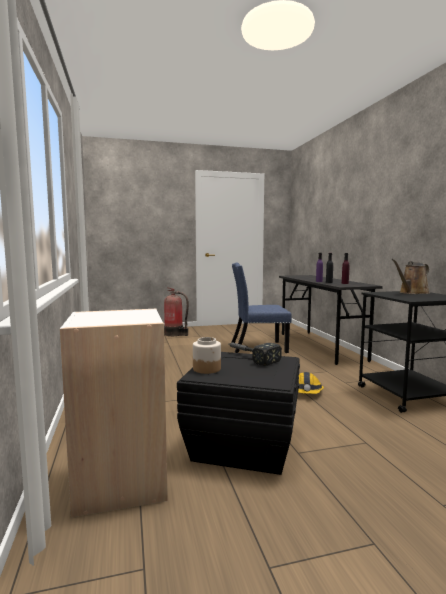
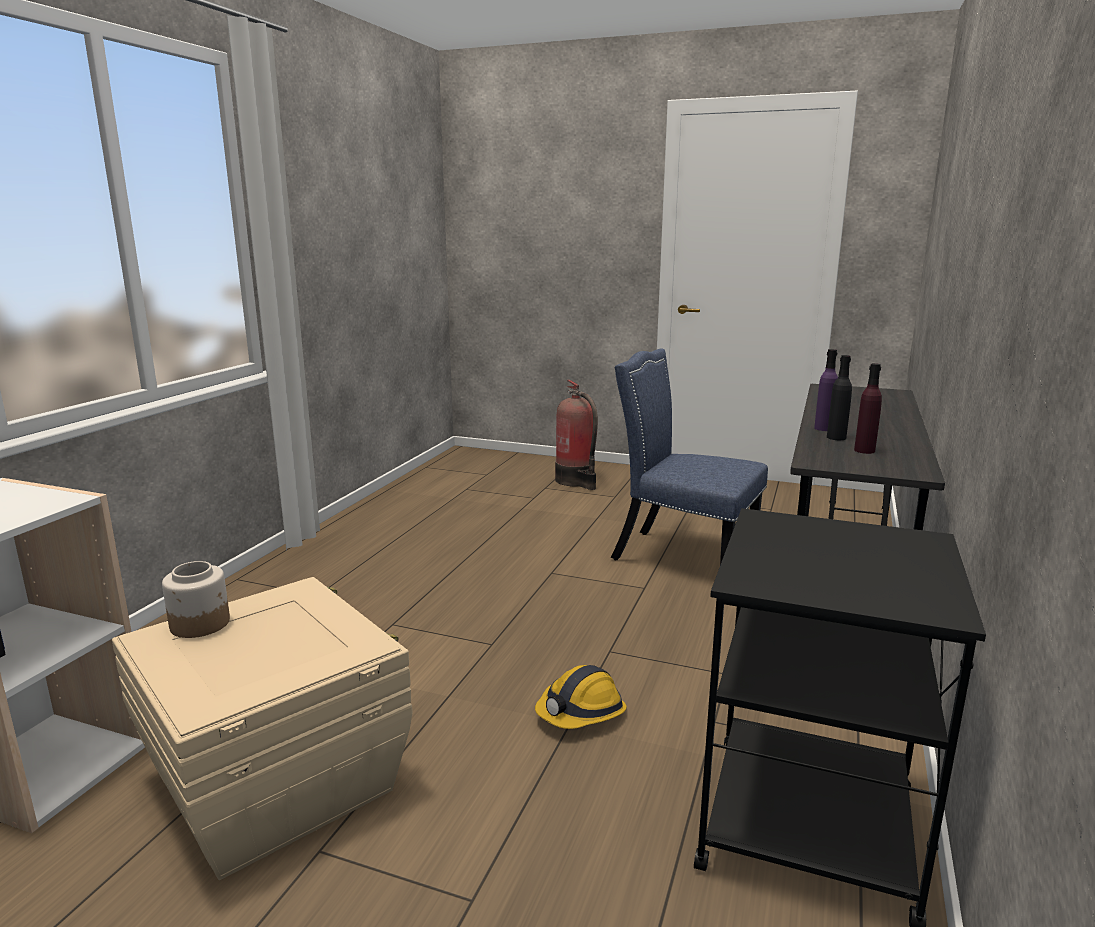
camera: 35 degrees right, 10 degrees up
black storage box [177,352,300,475] -> beige storage box [112,577,413,880]
hammer [228,343,282,366] -> none
brown watering can [392,259,430,294] -> none

